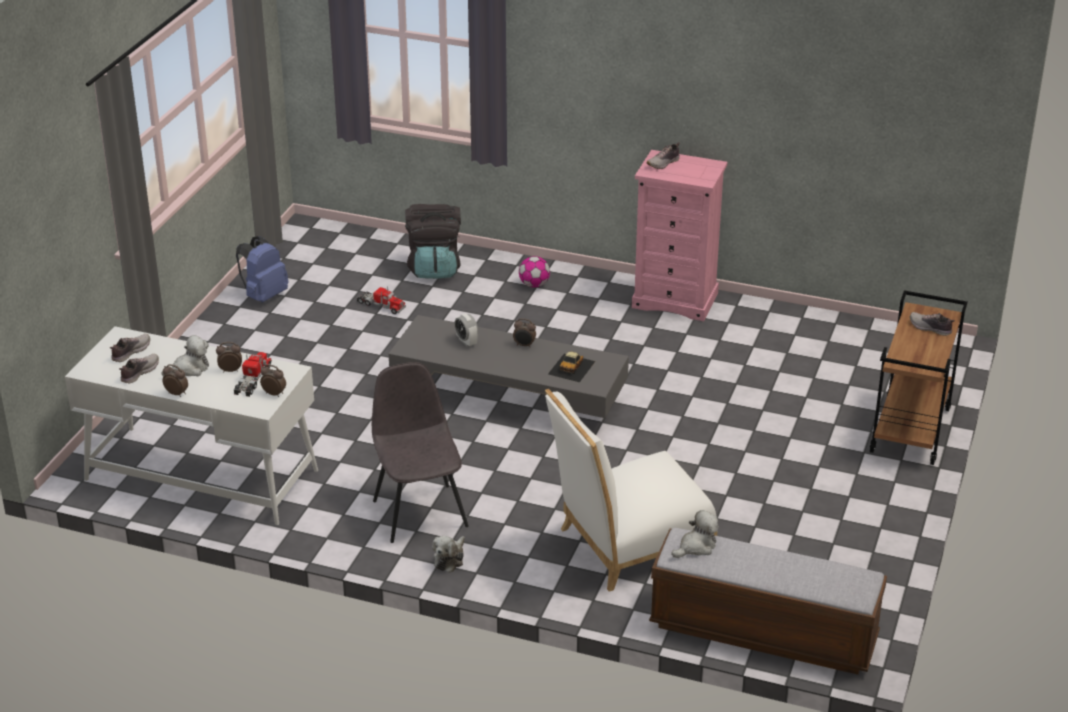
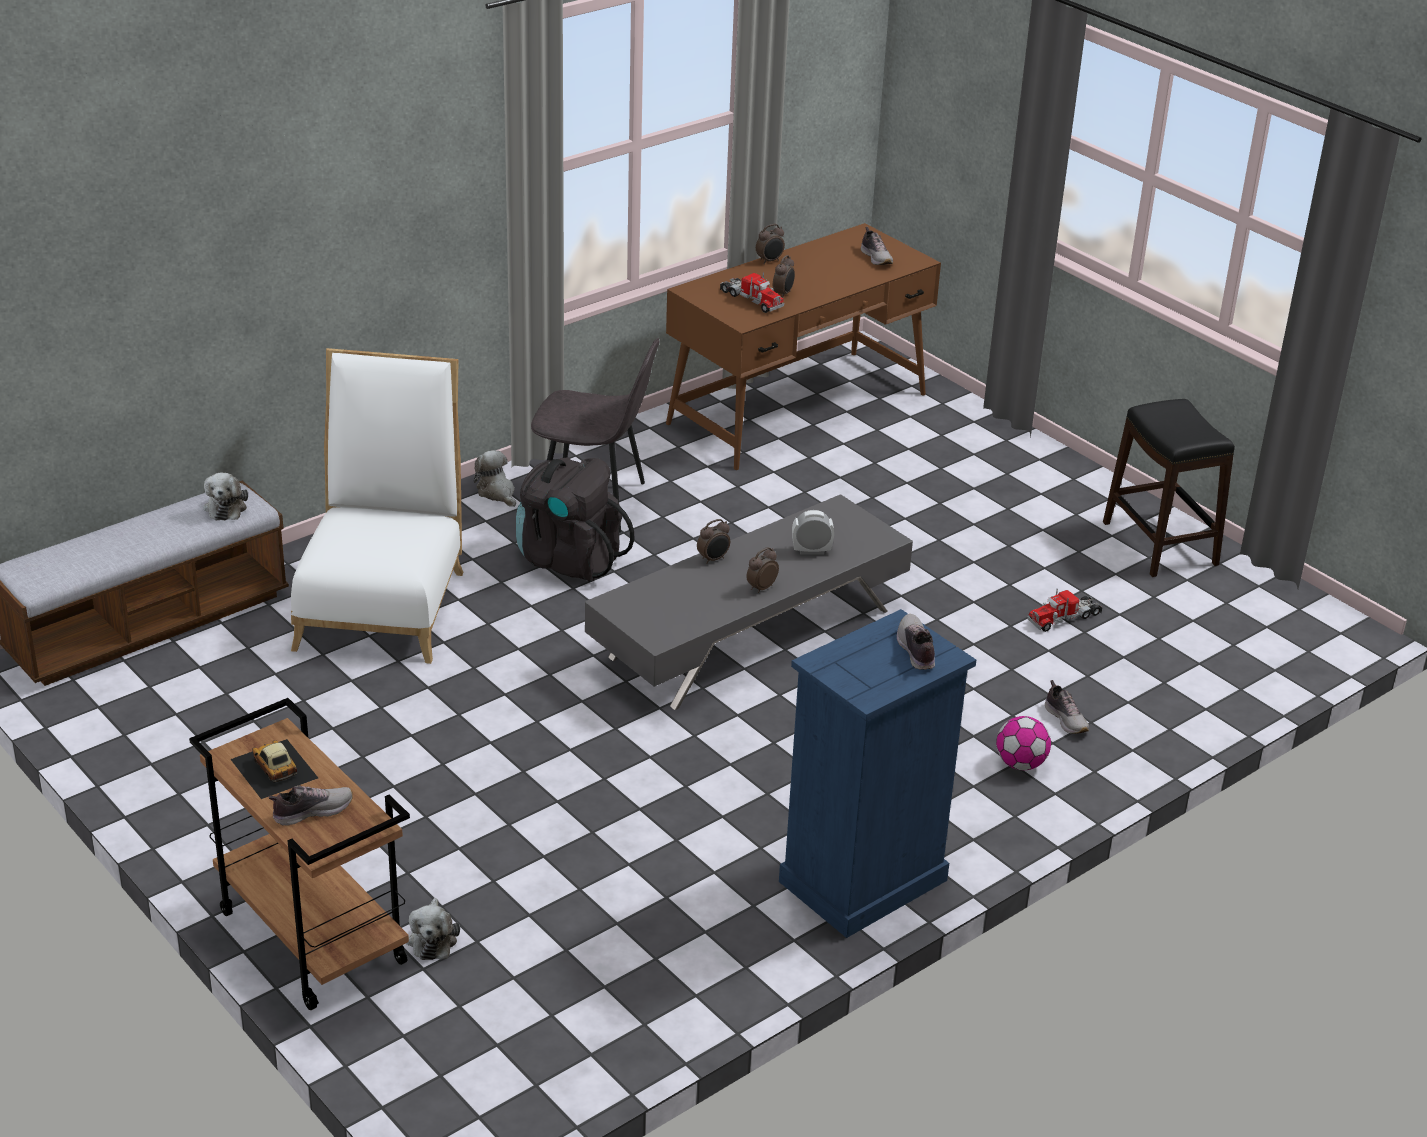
camera: 120 degrees right, 0 degrees up
white desk [65,326,318,525] -> brown desk [666,223,941,470]
shoe [119,354,159,384] -> shoe moved to [1045,680,1089,734]
plush toy [162,335,209,376] -> plush toy moved to [406,898,460,960]
blue backpack [236,236,289,303] -> black stool [1103,399,1235,577]
alarm clock [260,364,286,397] -> alarm clock moved to [697,519,730,564]
black backpack [405,204,461,279] -> black backpack moved to [516,457,635,582]
toy car [548,351,595,382] -> toy car moved to [231,739,318,799]
pink dresser [632,150,727,321] -> blue dresser [779,609,976,938]

